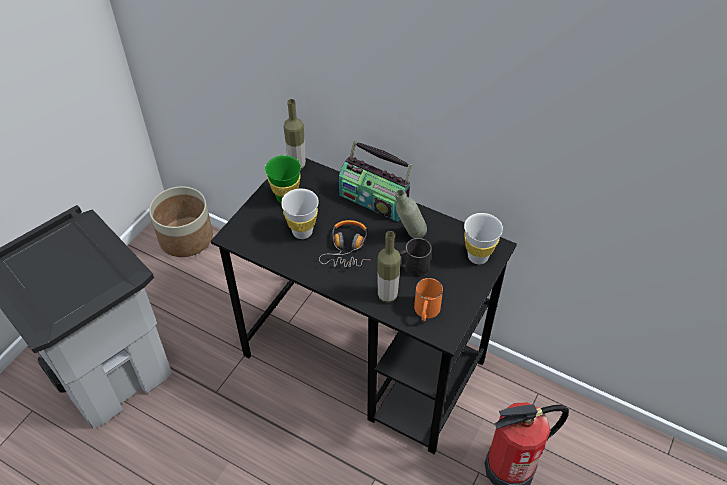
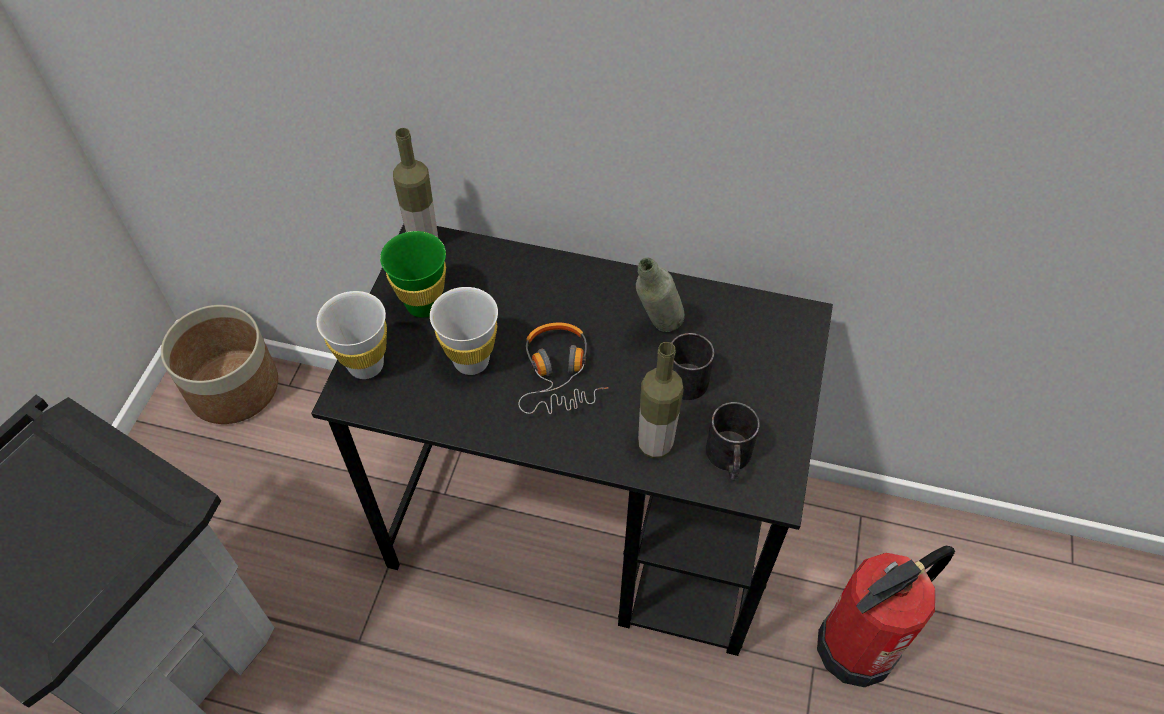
camera: 15 degrees left, 5 degrees up
radio [339,141,412,222] -> none
orange mug [414,278,443,322] -> black mug [706,402,760,480]
white cup [464,213,503,264] -> white cup moved to [317,291,387,379]

